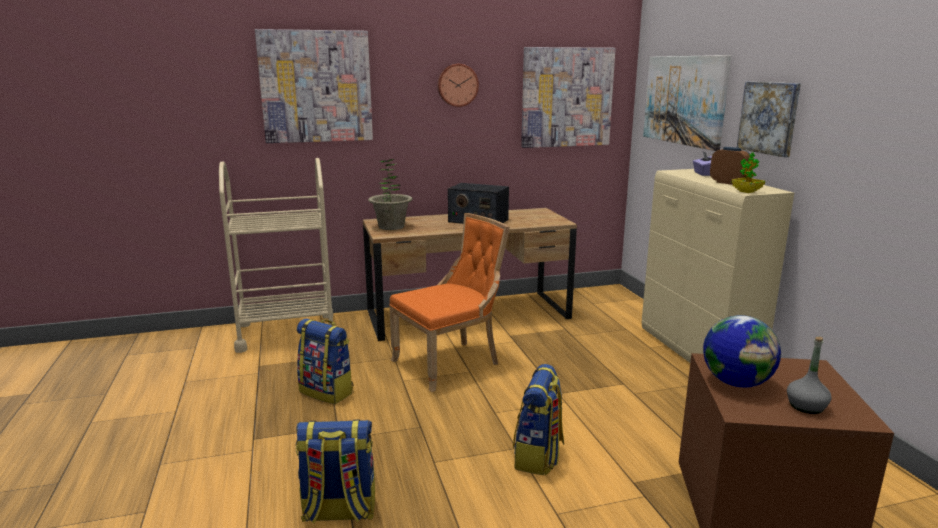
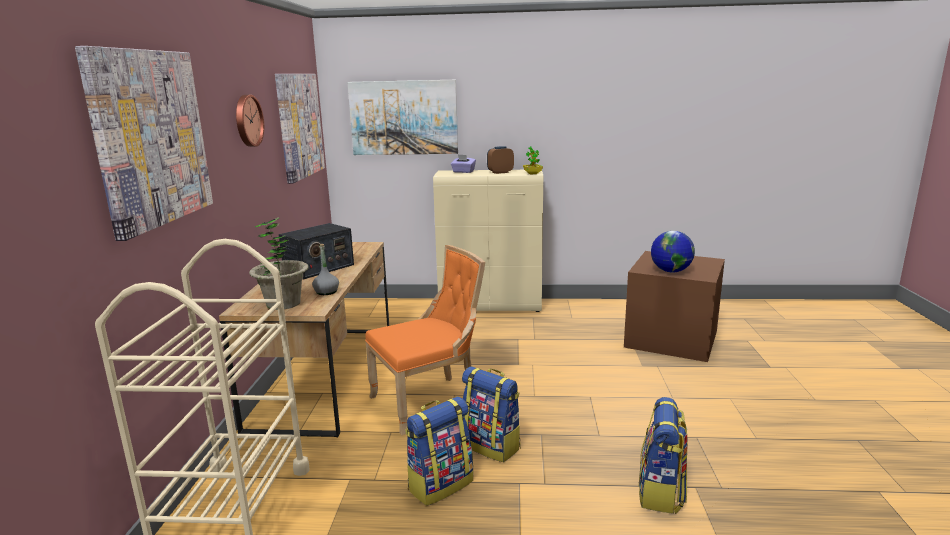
camera: 70 degrees left, 0 degrees up
orange chair [389,213,510,392] -> orange chair turned 75 degrees clockwise [365,245,485,435]
backpack [513,364,564,476] -> backpack moved to [462,366,521,462]
picture [737,82,801,157] -> none
grey bottle [787,337,832,414] -> grey bottle moved to [312,244,339,295]

